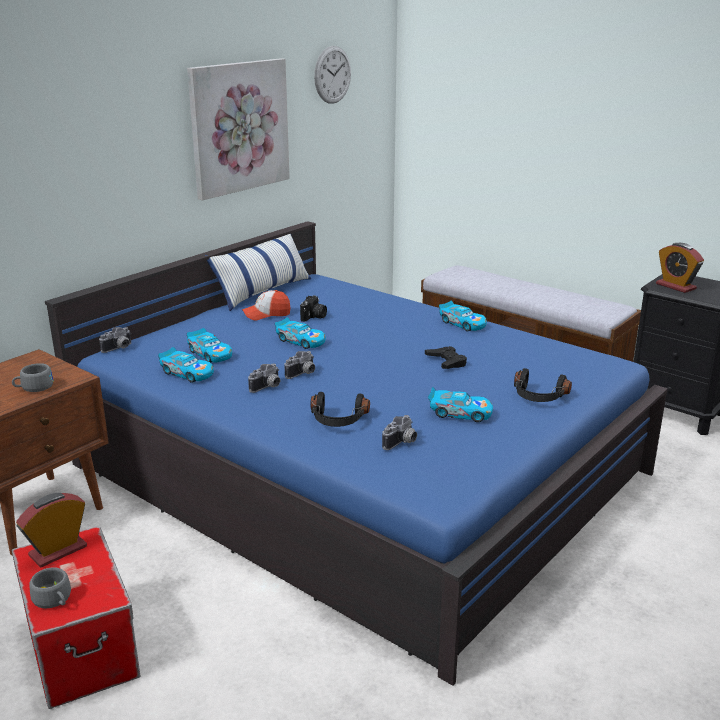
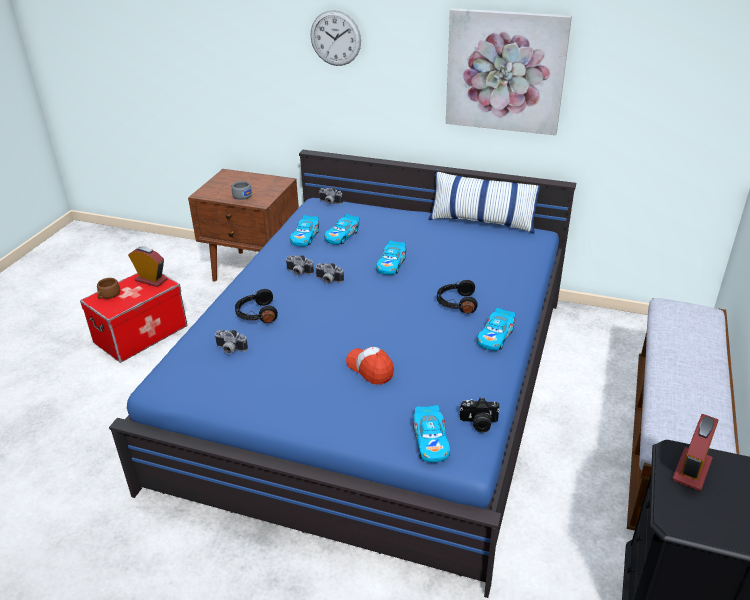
camera: 70 degrees right, 10 degrees up
grey cup [29,567,71,608] -> brown cup [97,278,120,299]
cap [242,290,290,321] -> cap moved to [346,347,394,385]
camera [300,295,327,322] -> camera moved to [460,398,500,433]
wall clock [314,46,351,104] -> wall clock moved to [310,10,361,66]
black game controller [425,346,467,369] -> none
toy car [428,387,493,422] -> toy car moved to [413,405,450,462]
black headphones [514,368,572,402] -> black headphones moved to [437,280,478,314]

